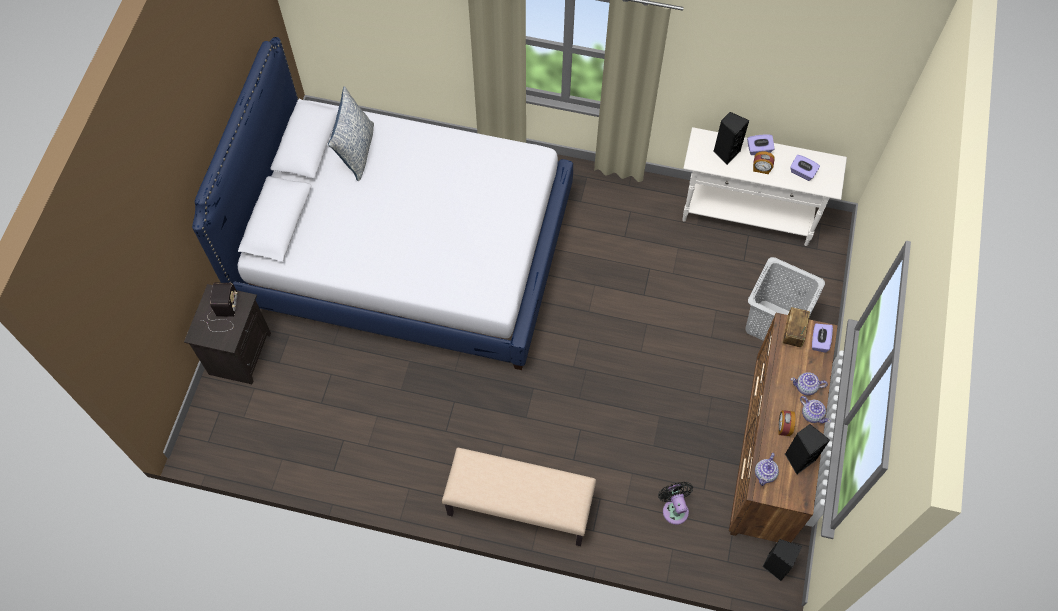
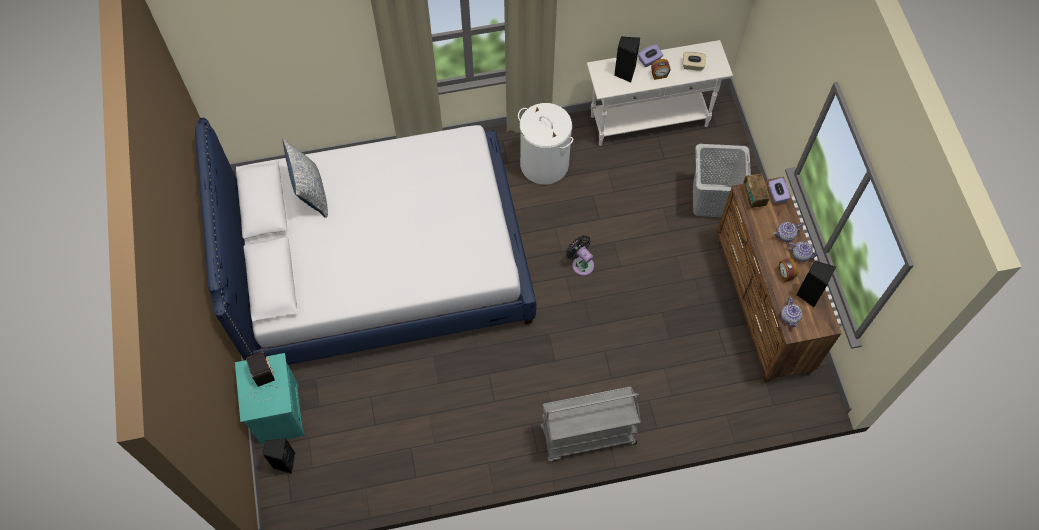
camera: 25 degrees left, 0 degrees up
black nightstand [184,284,271,384] -> turquoise nightstand [235,353,305,444]
beige bench [442,448,596,546] -> grey cart [540,387,641,462]
black fan [658,482,693,525] -> black fan moved to [566,235,594,276]
black speaker [763,539,802,581] -> black speaker moved to [262,438,295,474]
purple tissue box [790,155,820,181] -> beige tissue box [683,52,706,71]
none -> white laundry basket [518,103,573,185]

